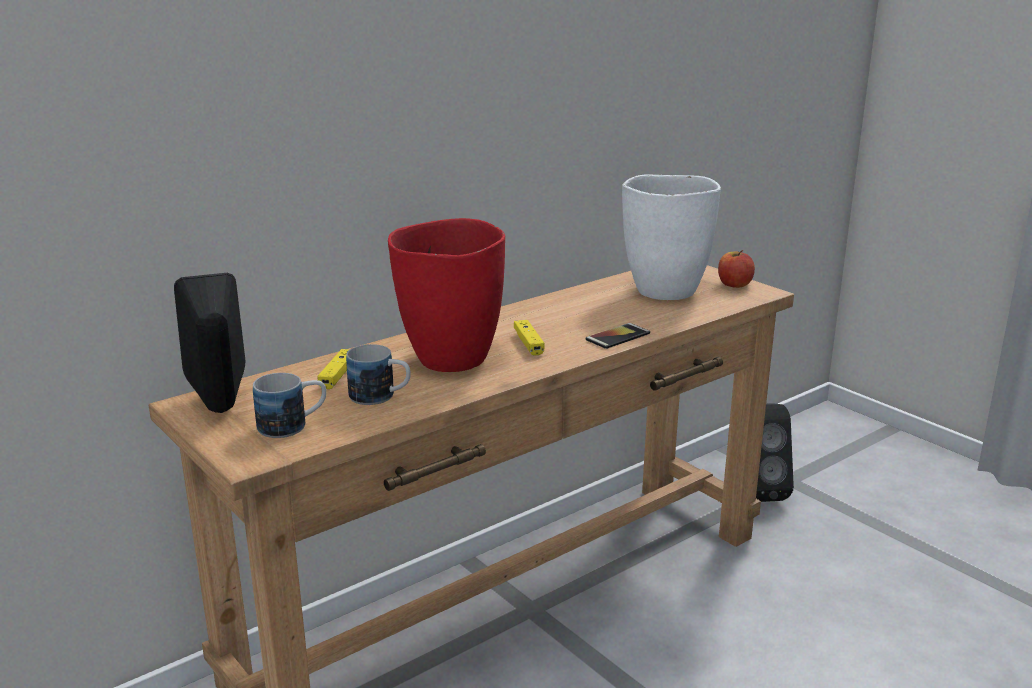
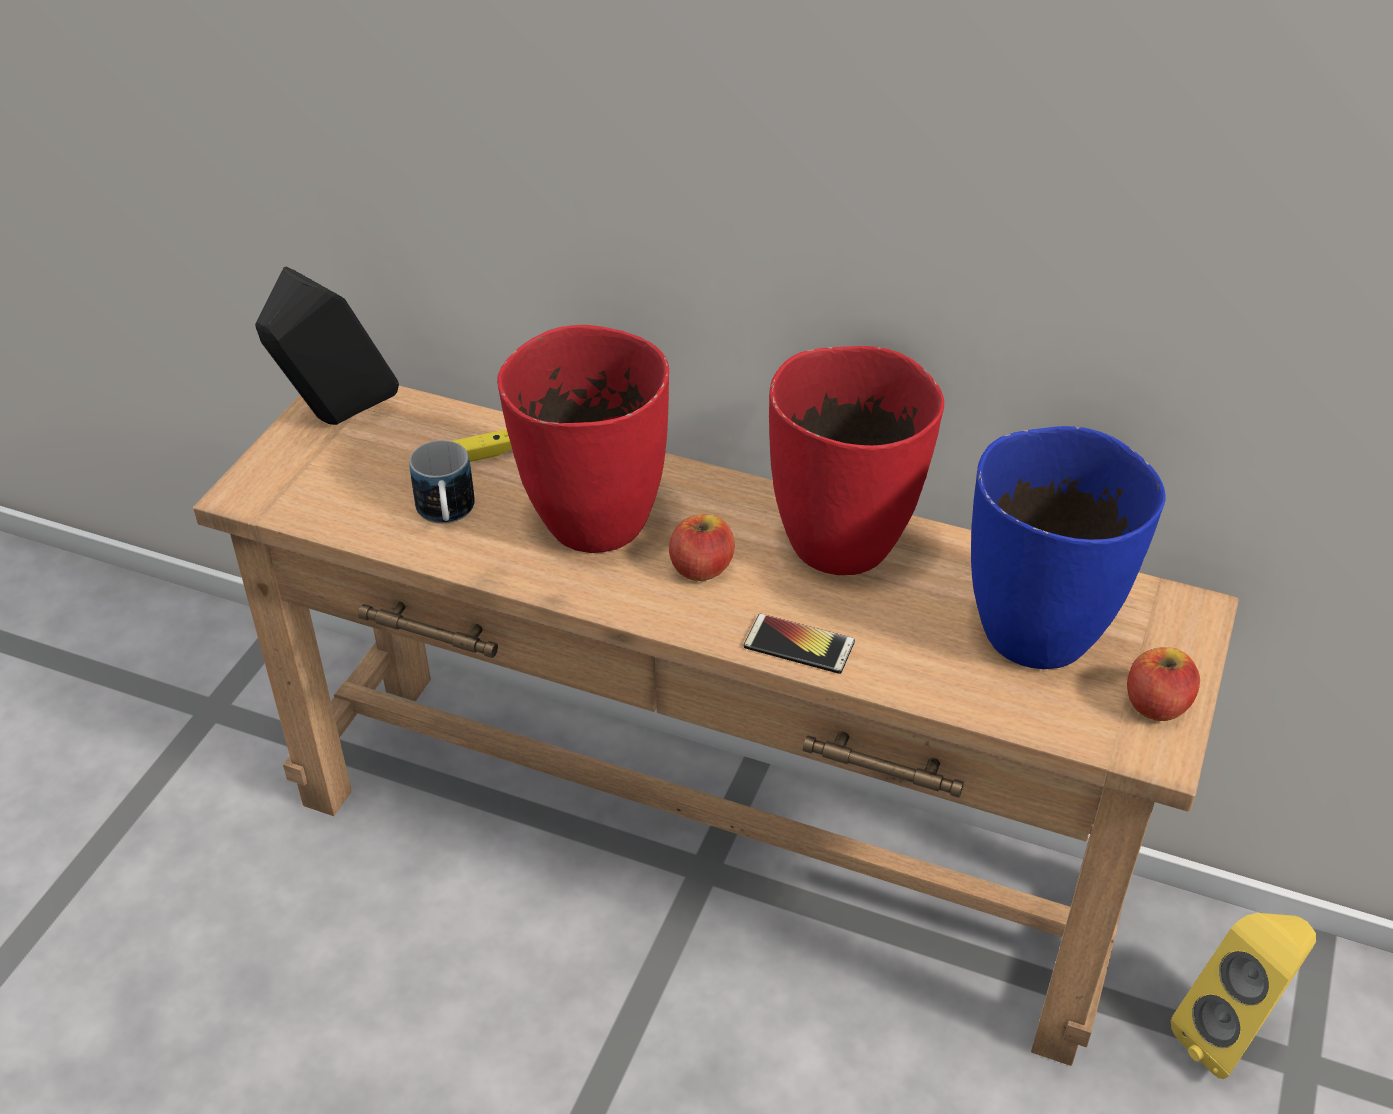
camera: 60 degrees right, 20 degrees up
mug [253,373,326,438] -> none
yellow game controller [514,320,545,356] -> apple [669,514,735,581]
white vase [622,174,721,300] -> blue vase [971,426,1166,669]
black speaker [756,403,794,502] -> yellow speaker [1171,913,1316,1079]
none -> red vase [769,346,944,575]

